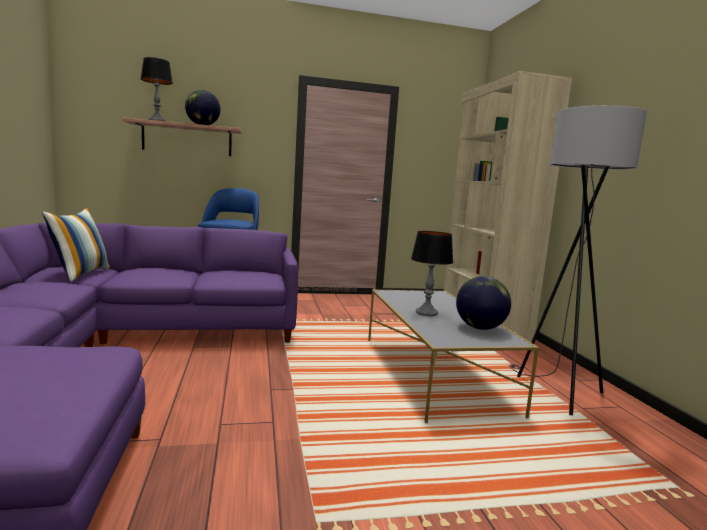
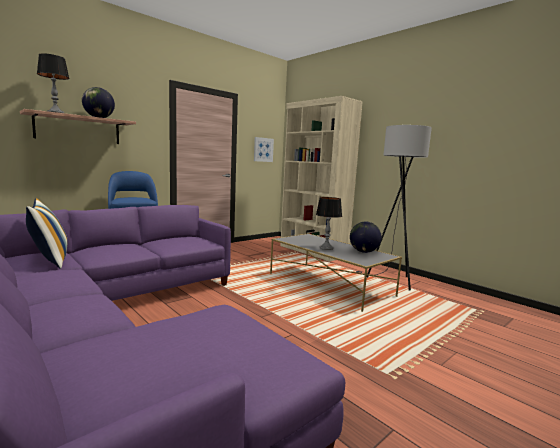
camera: 30 degrees left, 0 degrees up
none -> picture [254,137,274,162]

